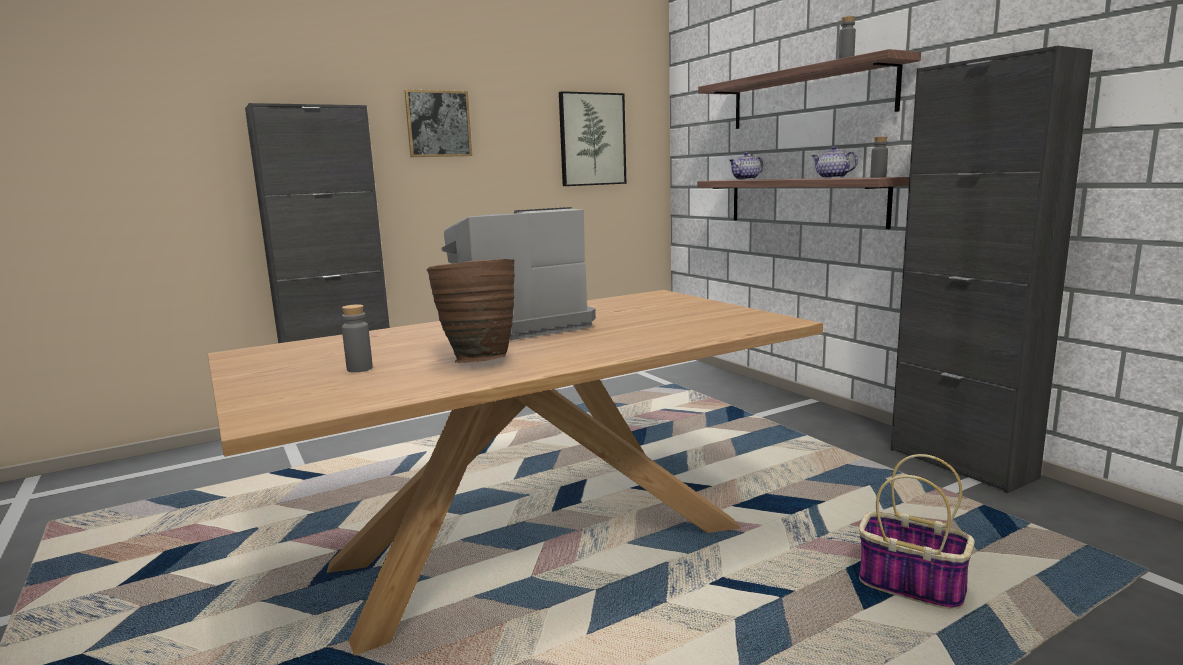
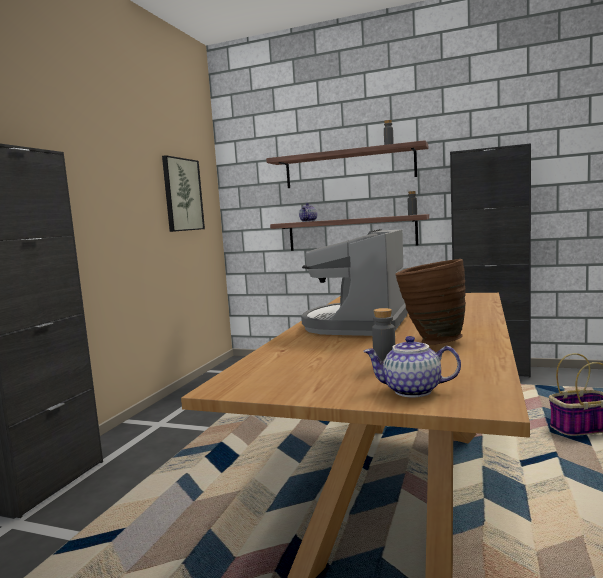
camera: 40 degrees left, 5 degrees down
picture [404,89,472,157] -> none
teapot [812,147,858,178] -> teapot moved to [363,336,461,397]

